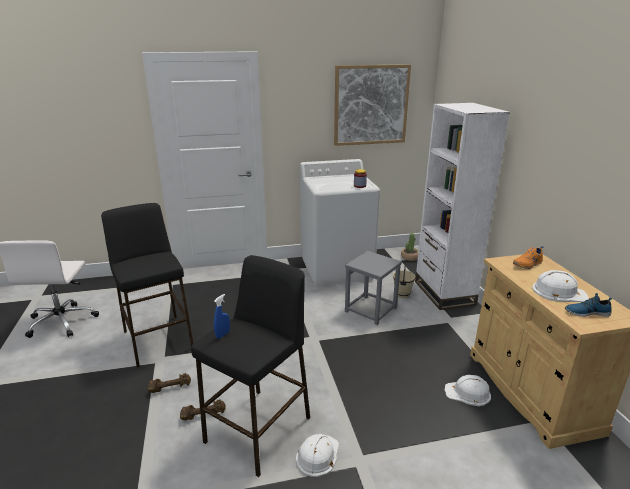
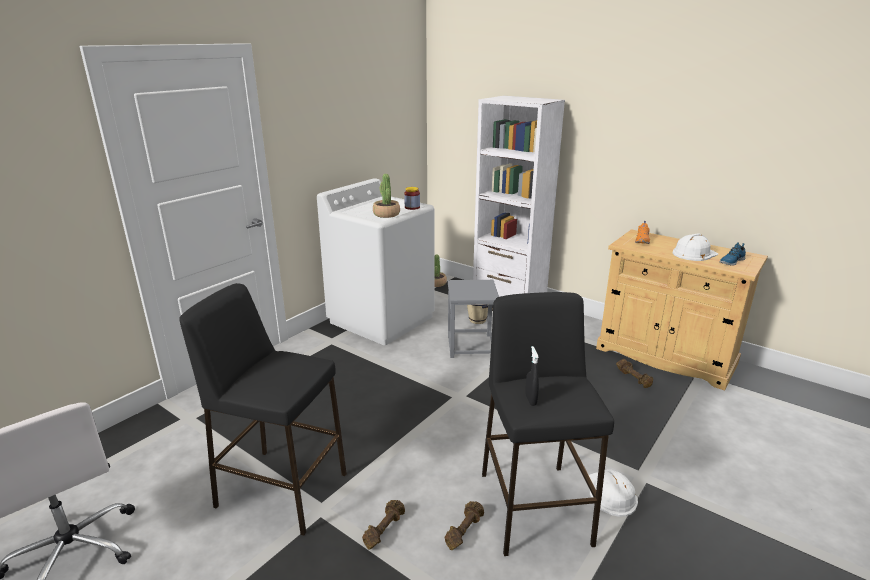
camera: 40 degrees left, 0 degrees up
blue spray bottle [214,294,230,339] -> black spray bottle [525,346,539,406]
picture [334,64,411,146] -> none
white hard hat [445,375,491,406] -> brown dumbbell [616,359,653,388]
none -> potted plant [373,174,400,218]

